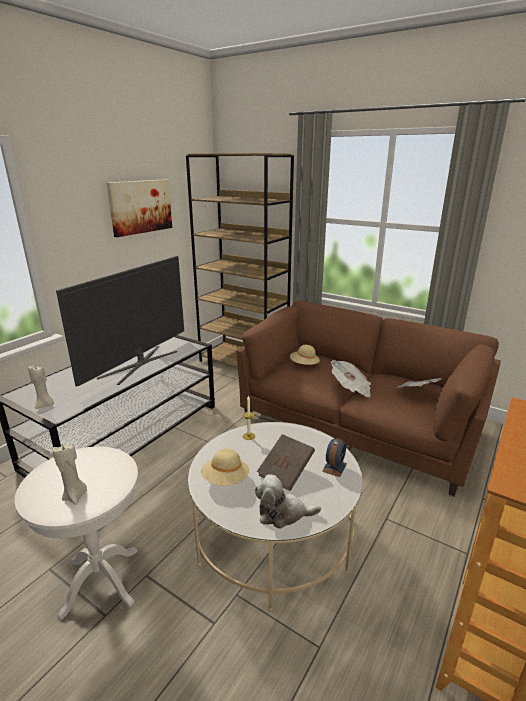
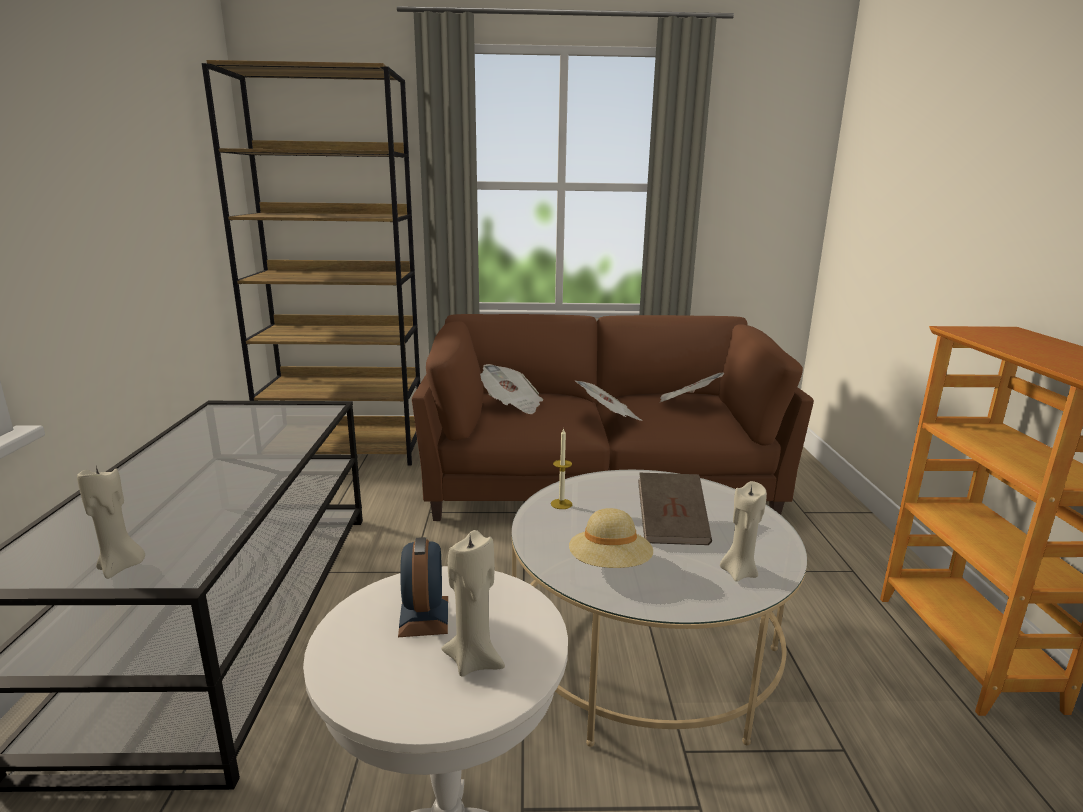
camera: 35 degrees left, 5 degrees down
television [56,256,184,387] -> none
picture [107,179,172,237] -> none
plush toy [255,475,321,529] -> beige candle [720,481,767,582]
beige hat [290,345,320,366] -> newspaper [480,364,543,414]
alarm clock [322,438,347,477] -> alarm clock moved to [398,537,448,637]

